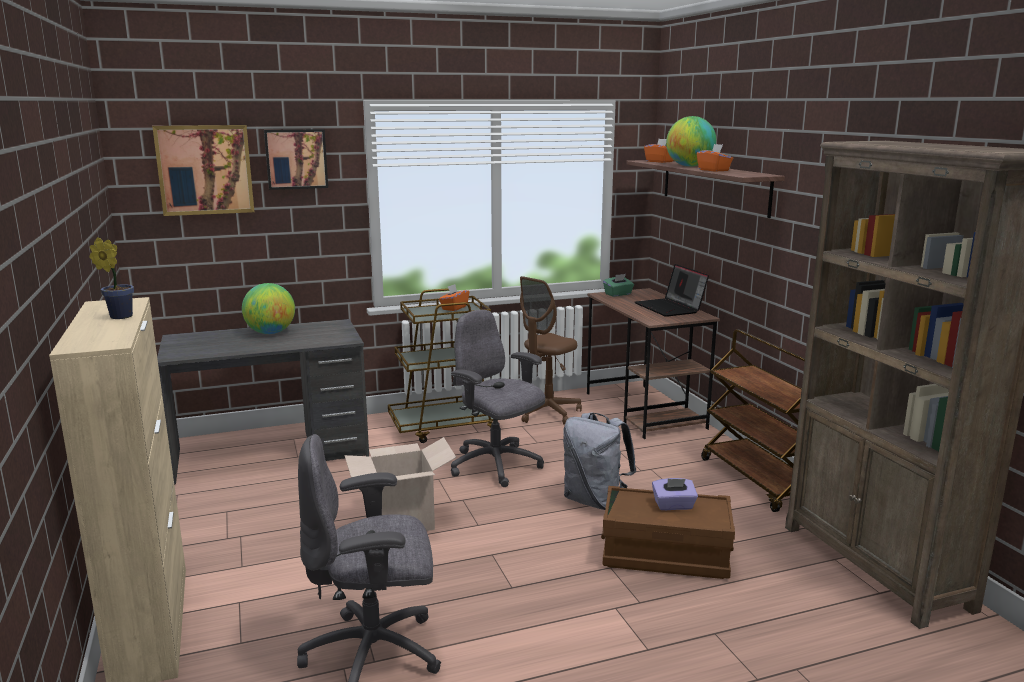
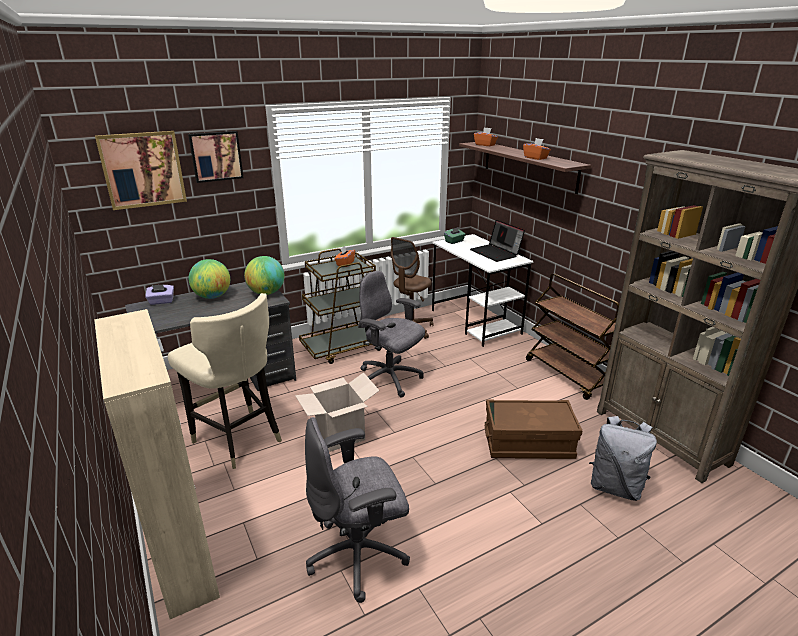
camera: 10 degrees left, 10 degrees up
potted plant [89,237,134,319] -> none
grey backpack [563,412,636,510] -> grey backpack moved to [589,416,657,501]
brown desk [587,288,720,439] -> white desk [432,234,534,347]
purple tissue box [652,478,698,510] -> purple tissue box moved to [145,285,174,305]
globe [666,116,716,167] -> globe moved to [244,256,284,295]
none -> beige chair [168,293,282,469]

